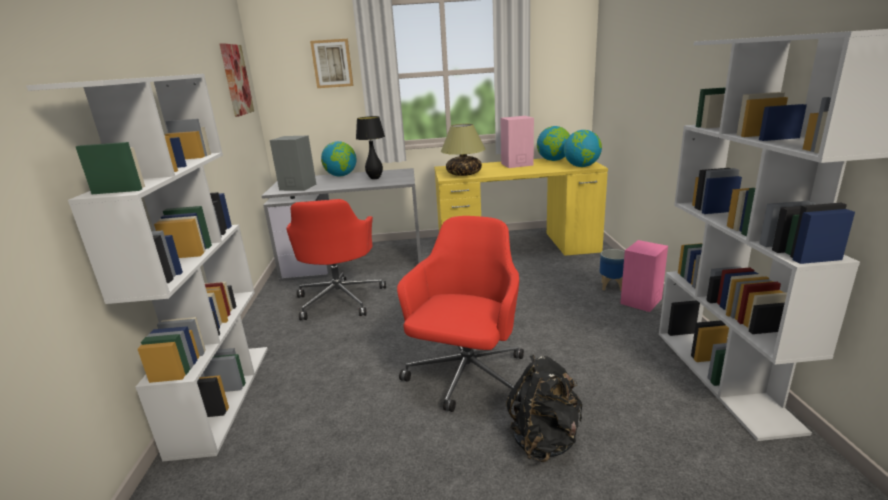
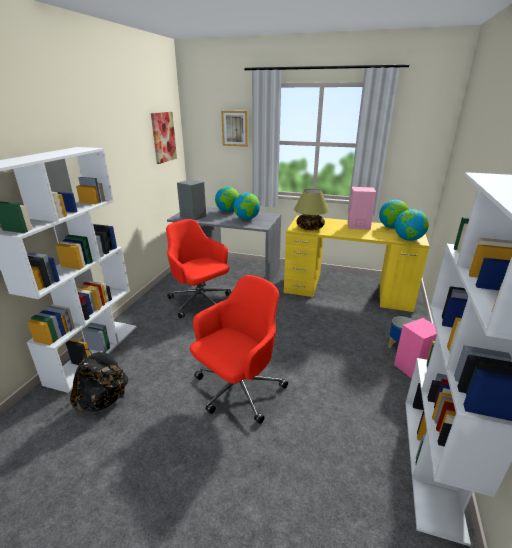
camera: 20 degrees right, 5 degrees up
red office chair [286,199,386,320] -> red office chair turned 120 degrees clockwise [166,219,231,318]
black table lamp [356,116,385,179] -> globe [233,193,260,220]
black backpack [506,355,582,462] -> black backpack moved to [70,349,128,412]

